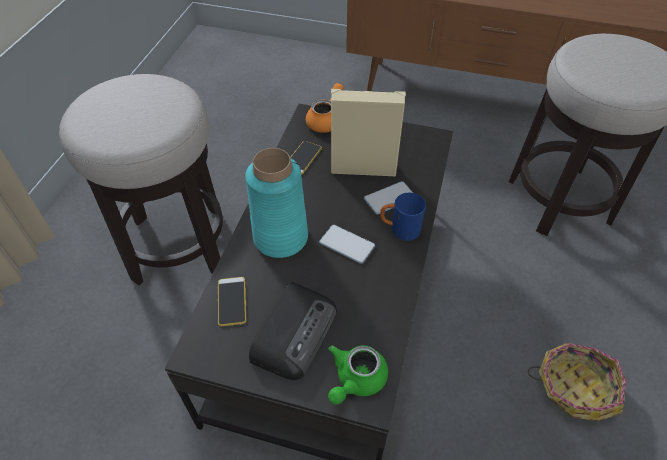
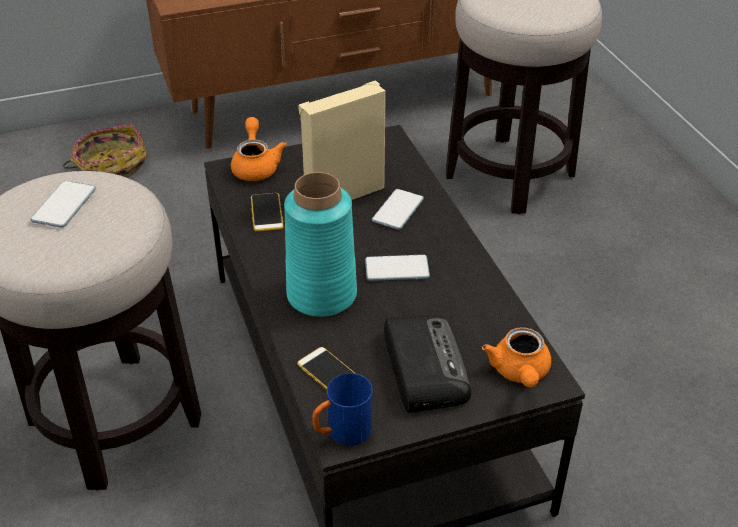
camera: 35 degrees left, 10 degrees down
green teapot [328,345,388,405] -> orange teapot [482,327,551,387]
blue mug [380,193,426,241] -> blue mug moved to [312,373,372,446]
basket [528,343,626,421] -> basket moved to [63,124,147,178]
none -> phone [30,181,96,228]

